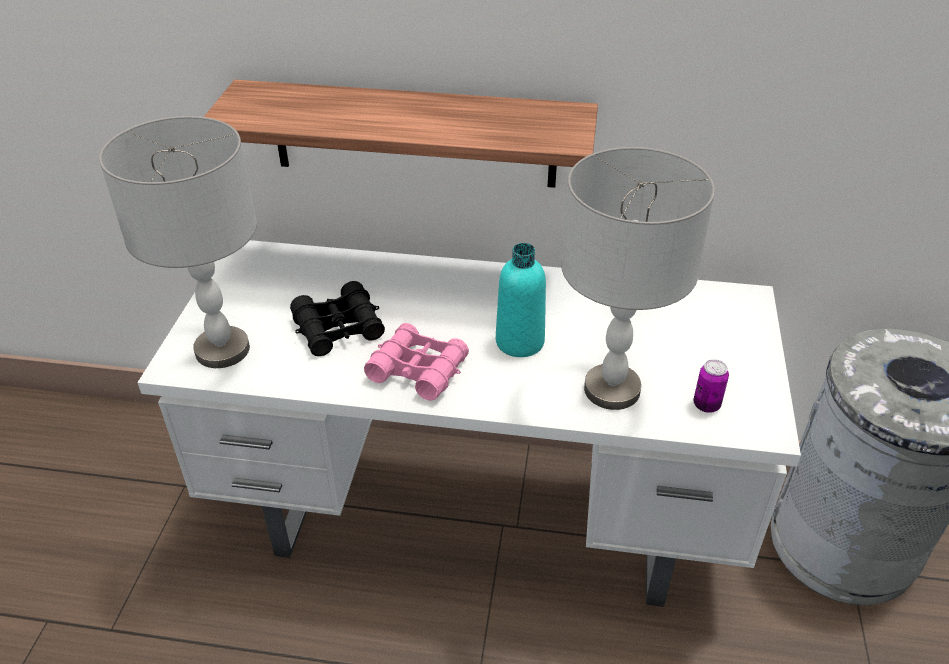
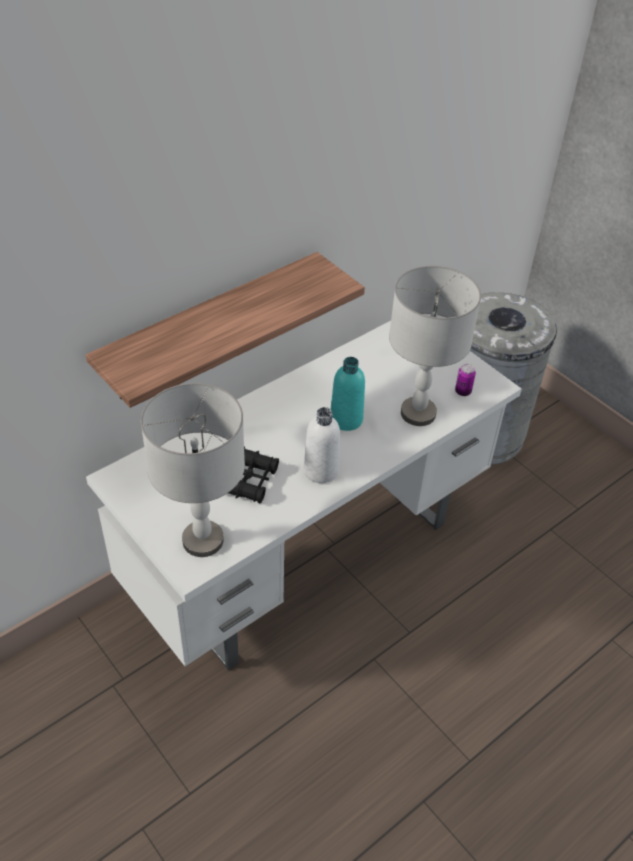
camera: 50 degrees left, 5 degrees up
pink binoculars [364,323,469,400] -> white bottle [304,407,340,483]

